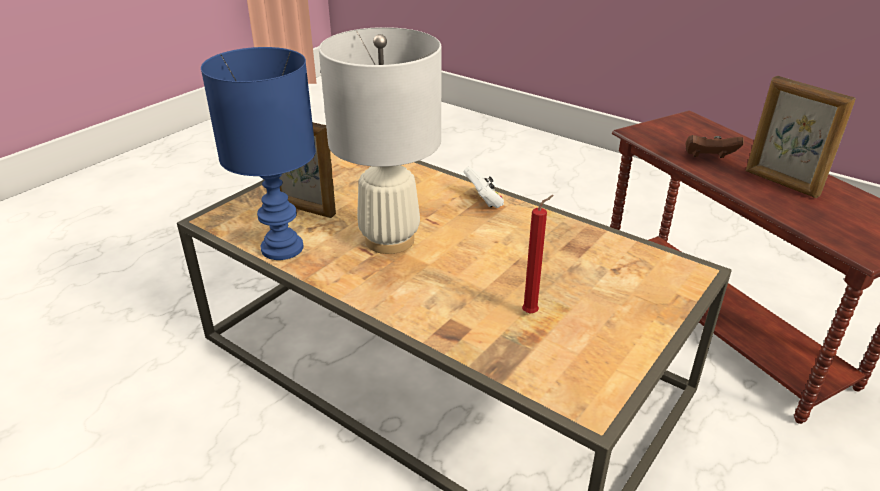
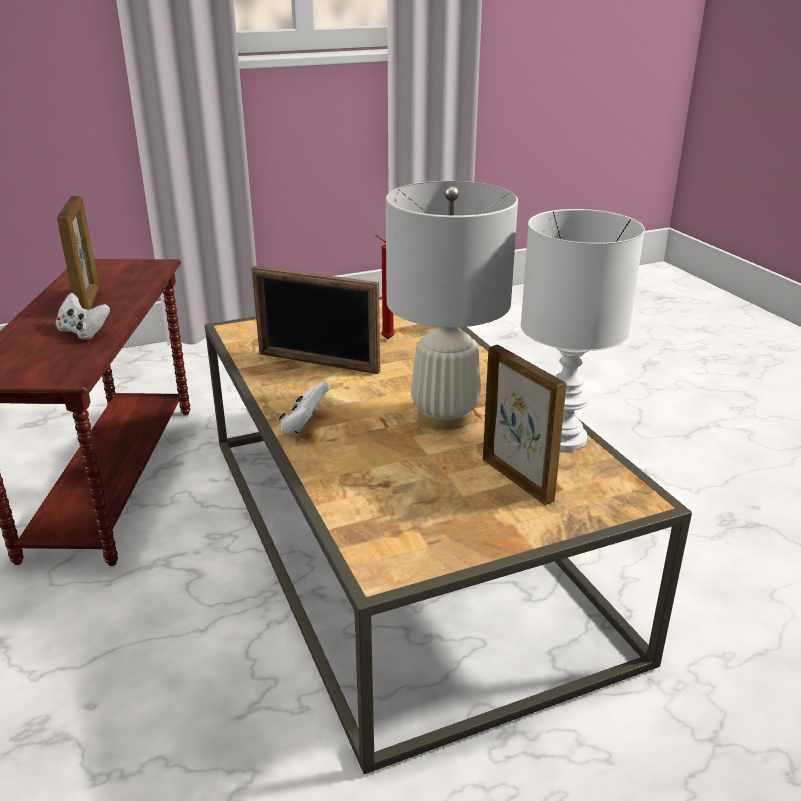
camera: 150 degrees left, 5 degrees down
blue table lamp [201,47,316,260] -> white table lamp [521,209,645,451]
brown game controller [686,135,744,158] -> white game controller [56,293,110,340]
none -> picture frame [252,266,380,374]

